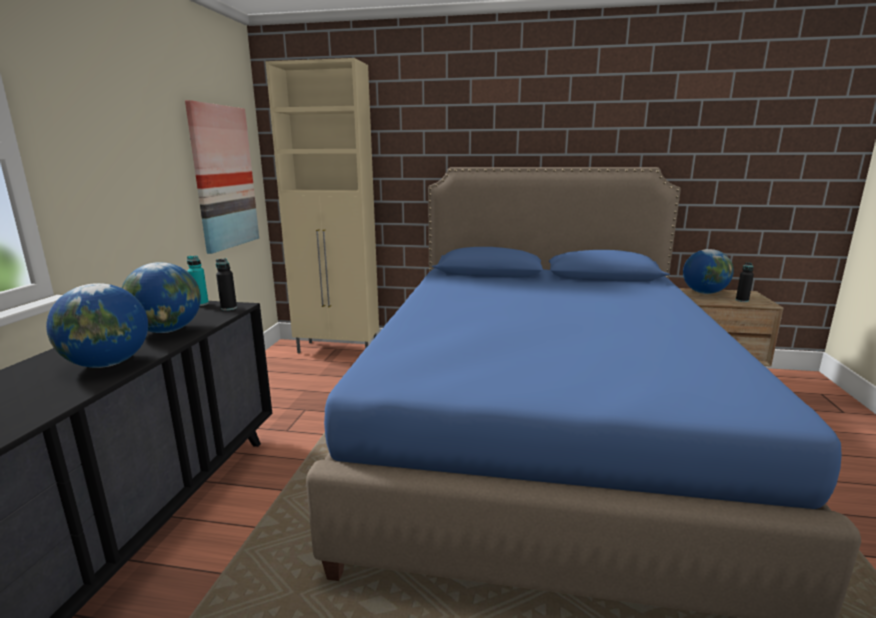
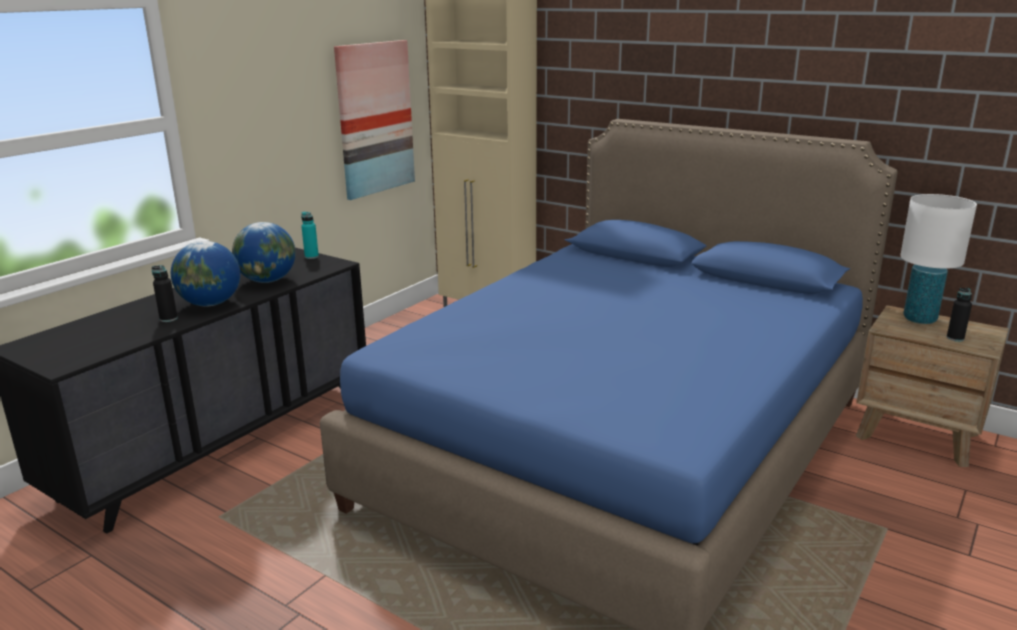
camera: 25 degrees right, 5 degrees up
black bottle [216,258,237,311] -> black bottle moved to [152,265,178,322]
globe [683,249,734,294] -> white table lamp [900,194,977,324]

